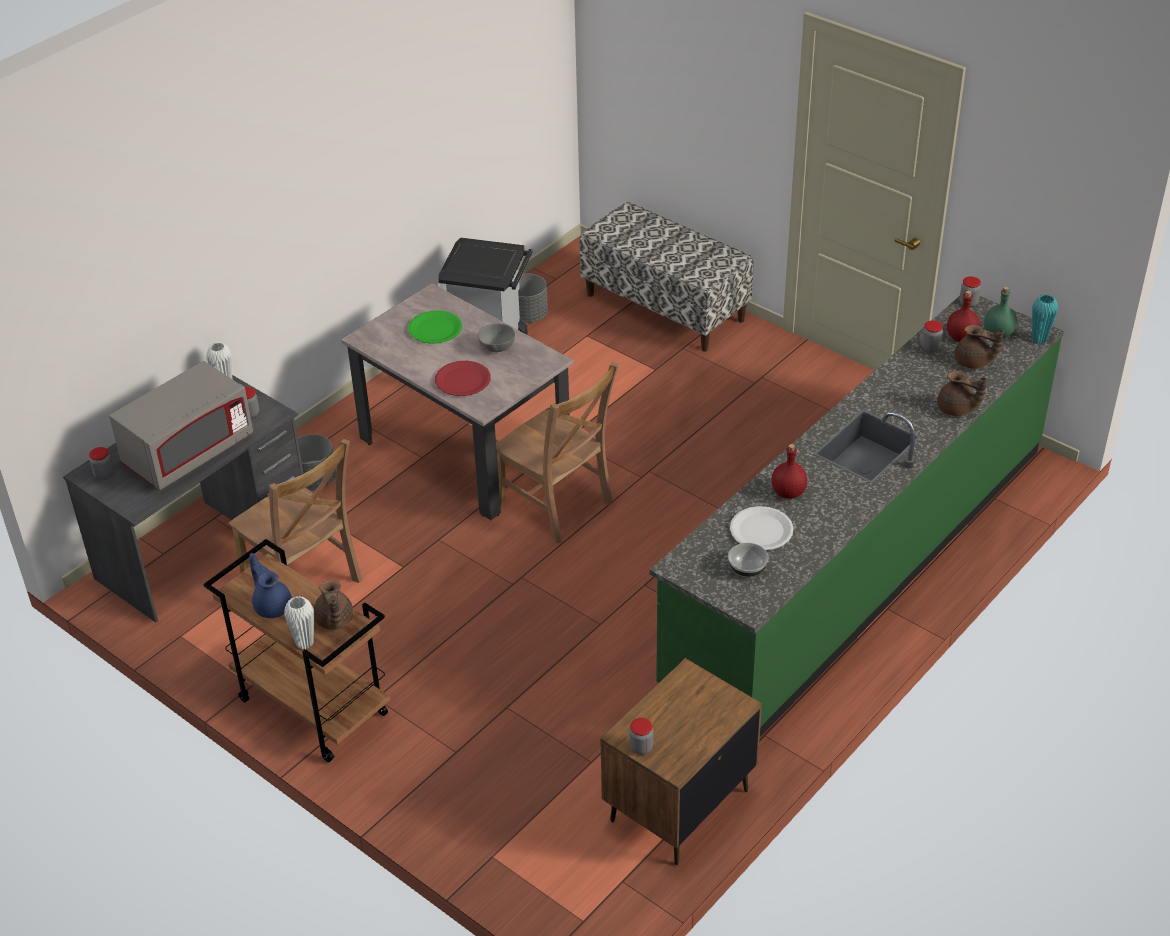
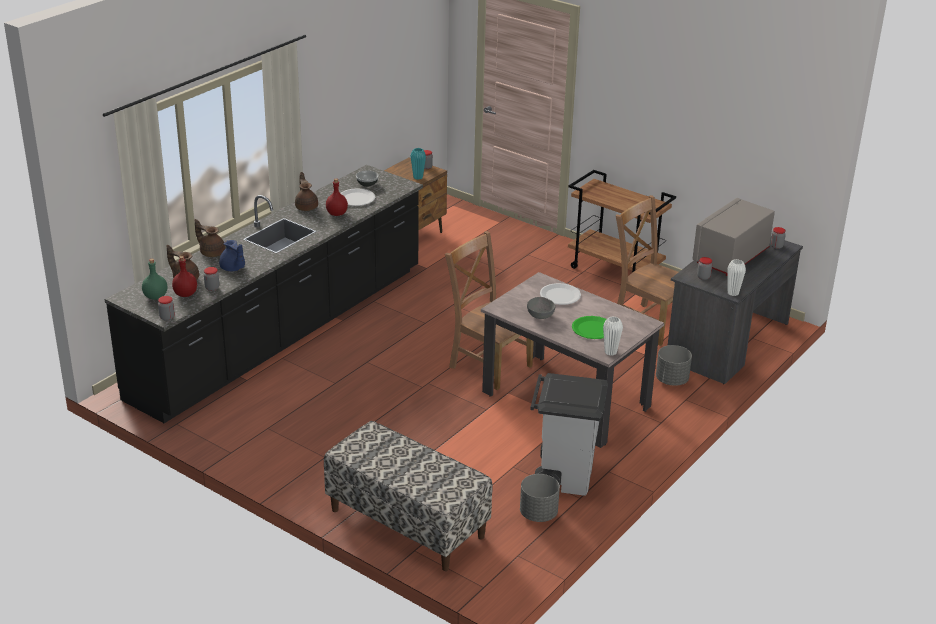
camera: 175 degrees right, 10 degrees down
blue teapot [249,553,292,618] -> blue teapot moved to [219,240,245,271]
white vase [284,596,314,649] -> white vase moved to [603,316,623,356]
brown teapot [314,580,353,630] -> brown teapot moved to [295,172,318,211]
red plate [435,361,491,396] -> white plate [540,283,581,305]
green counter [649,296,1064,737] -> black counter [105,165,423,423]
turquoise vase [1032,294,1058,344] -> turquoise vase moved to [411,148,426,180]

